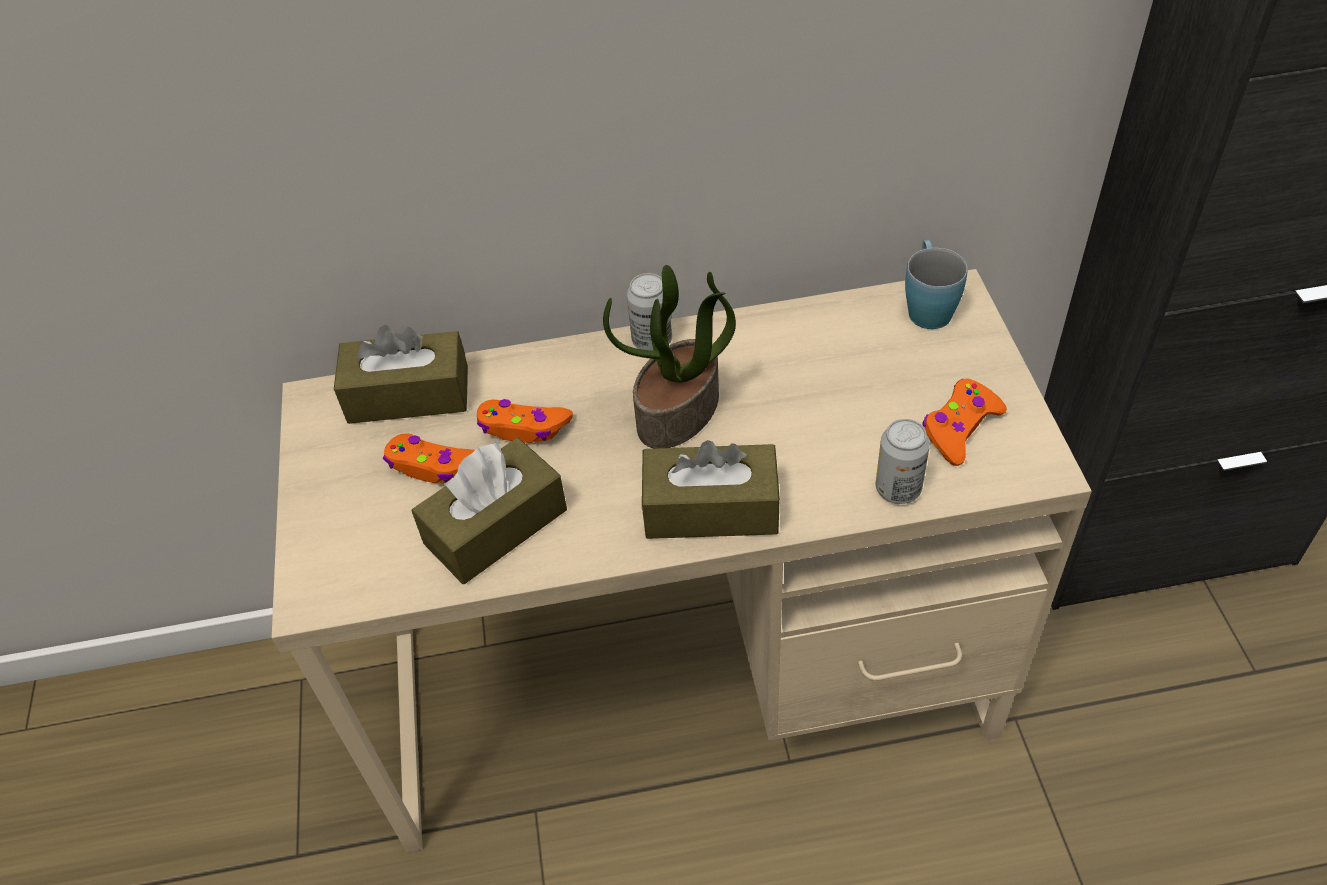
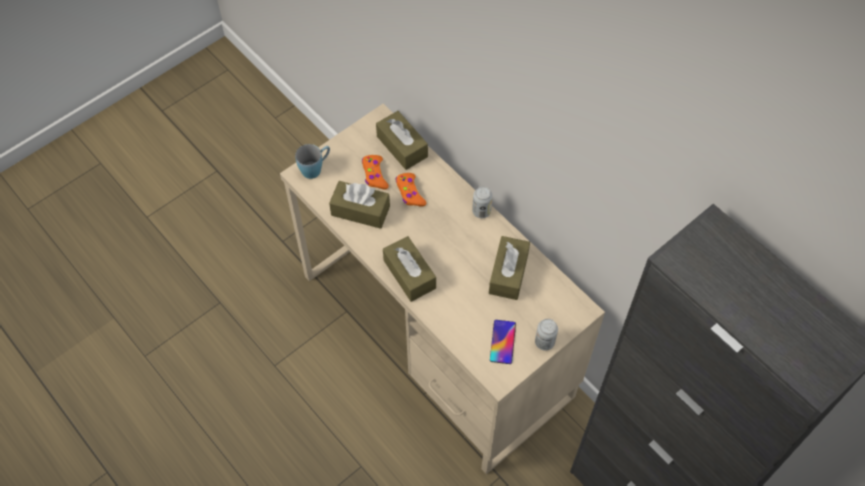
camera: 55 degrees right, 10 degrees up
potted plant [603,265,736,449] -> none
can [876,419,930,504] -> can moved to [535,319,558,351]
blue mug [905,240,968,329] -> blue mug moved to [295,144,330,179]
orange game controller [922,378,1007,466] -> phone [490,320,516,364]
none -> brown tissue box [489,236,530,300]

